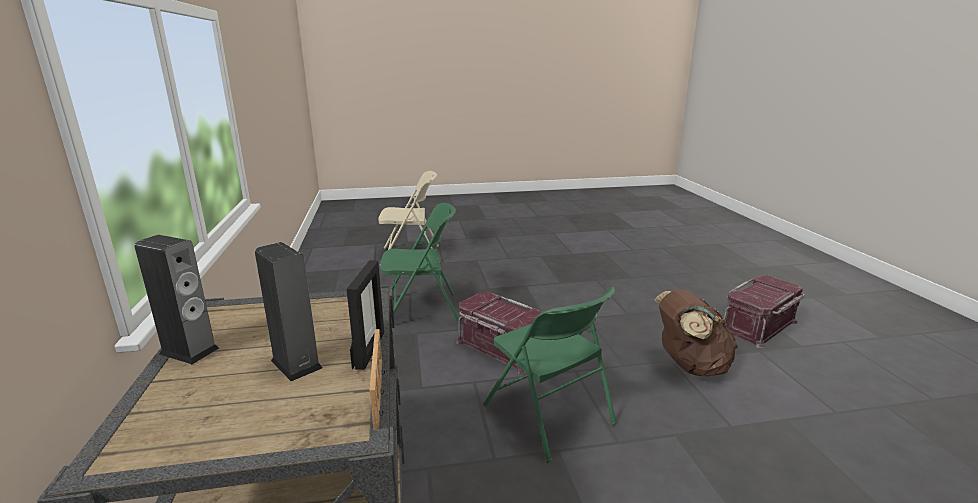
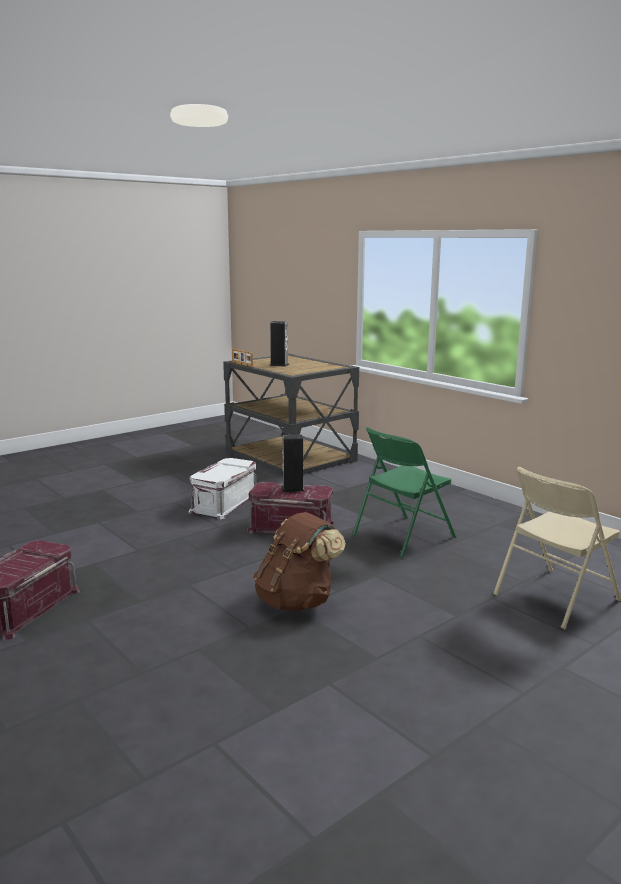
camera: 150 degrees right, 5 degrees down
speaker [134,235,219,364] -> speaker moved to [282,434,304,492]
picture frame [346,260,384,370] -> none
green chair [483,287,617,464] -> white storage box [189,458,257,519]
brown backpack [655,289,738,376] -> brown backpack moved to [253,512,346,611]

